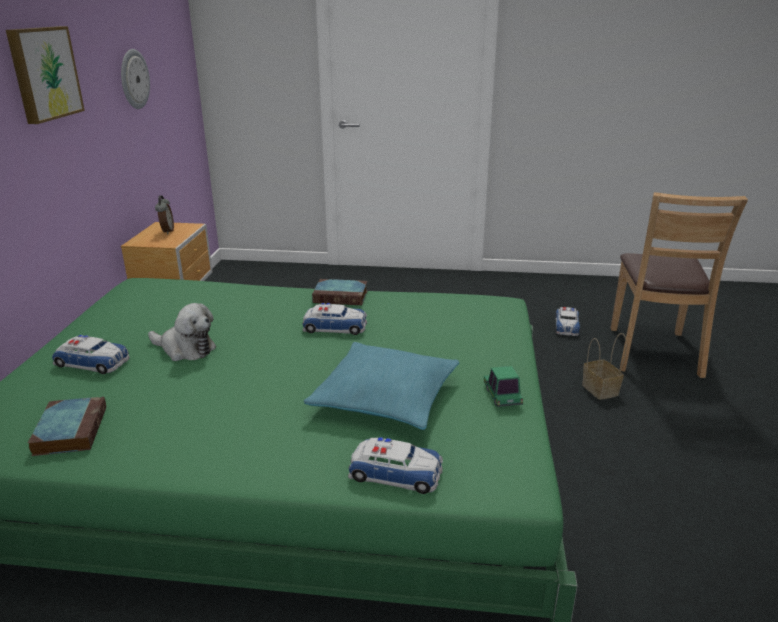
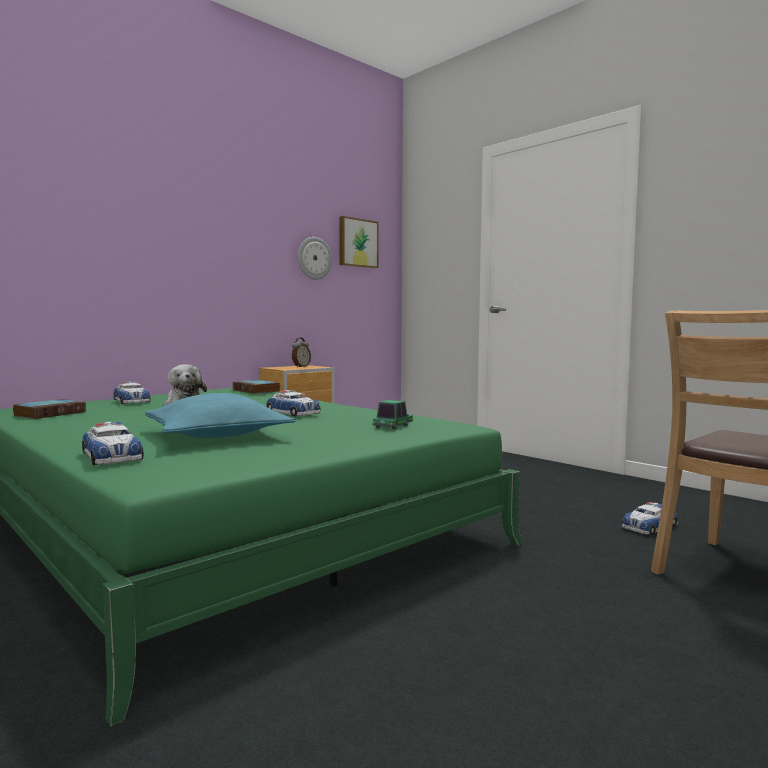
camera: 40 degrees right, 20 degrees down
picture [6,26,85,124] -> picture moved to [339,216,379,268]
book [312,279,368,305] -> book moved to [233,380,280,394]
toy car [484,366,523,407] -> toy car moved to [373,400,413,429]
basket [582,333,627,400] -> none

